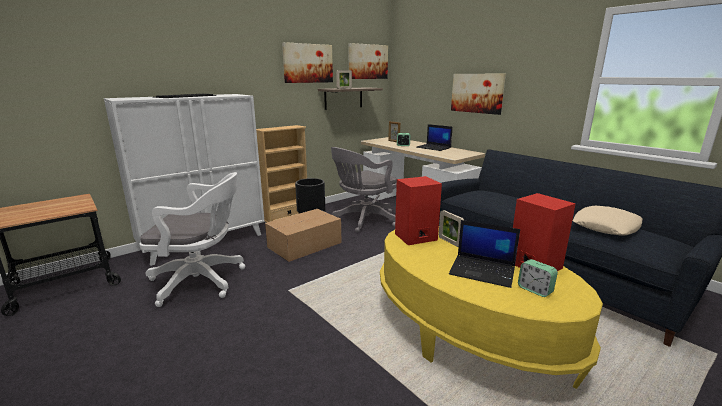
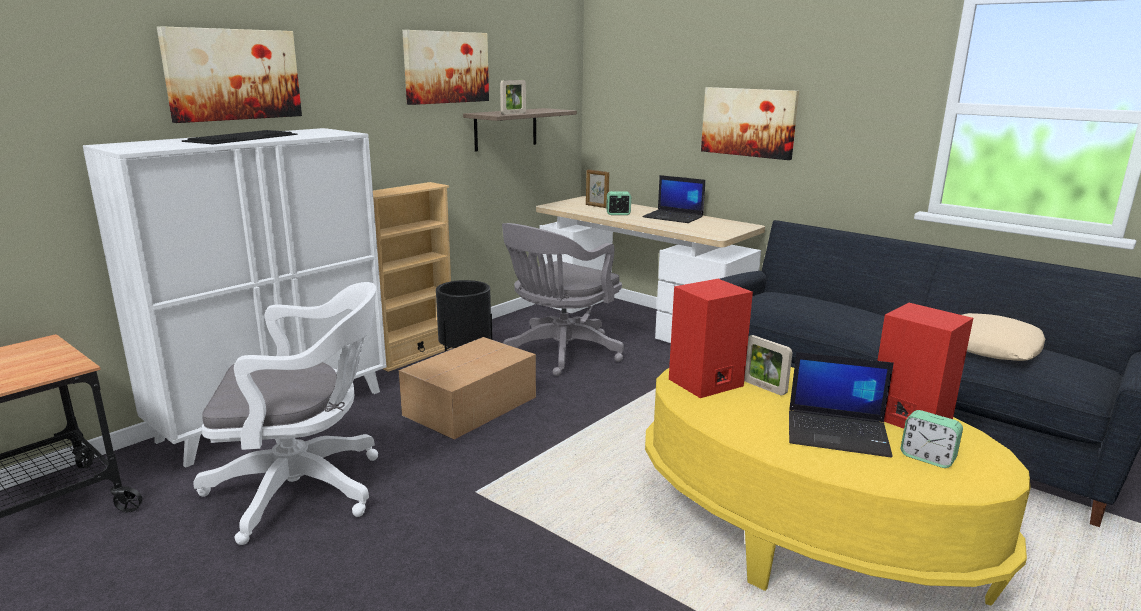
camera: 10 degrees left, 0 degrees up
picture [348,43,388,79] -> picture moved to [157,26,302,123]

